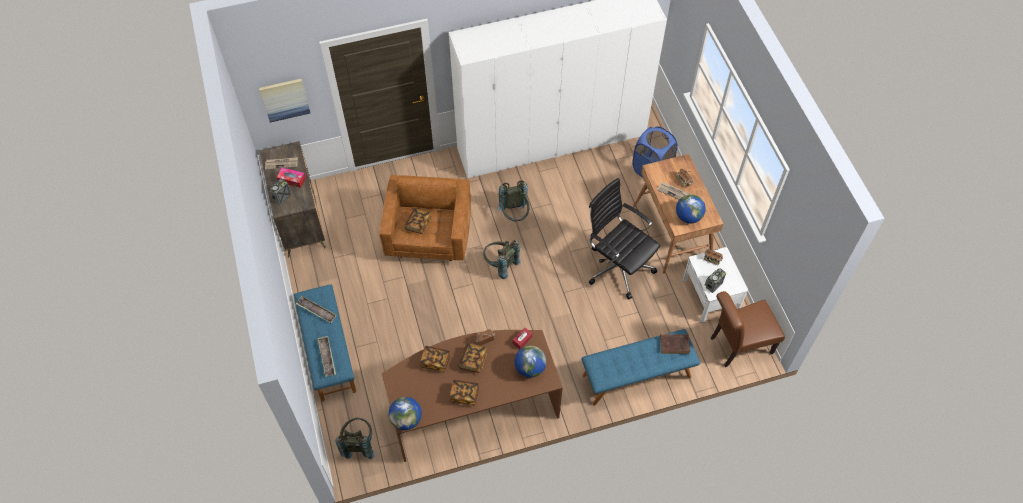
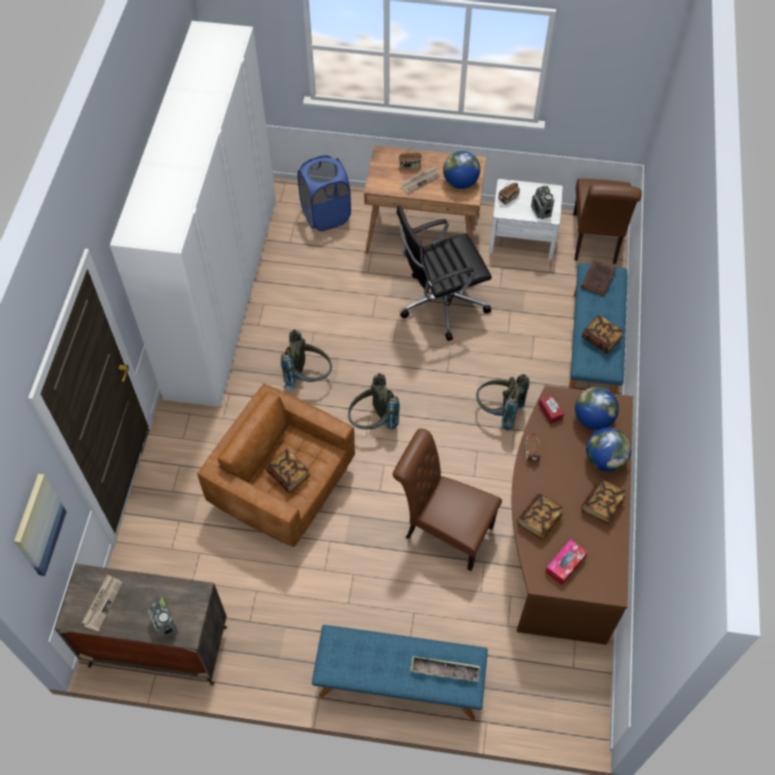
camera: 65 degrees left, 0 degrees up
tissue box [276,168,306,188] -> tissue box moved to [545,539,588,585]
tray [296,296,337,323] -> none
grey backpack [335,418,375,459] -> grey backpack moved to [476,374,530,431]
globe [389,397,422,430] -> globe moved to [586,428,631,472]
book [458,343,487,373] -> book moved to [582,315,624,354]
none -> brown chair [393,428,502,571]

